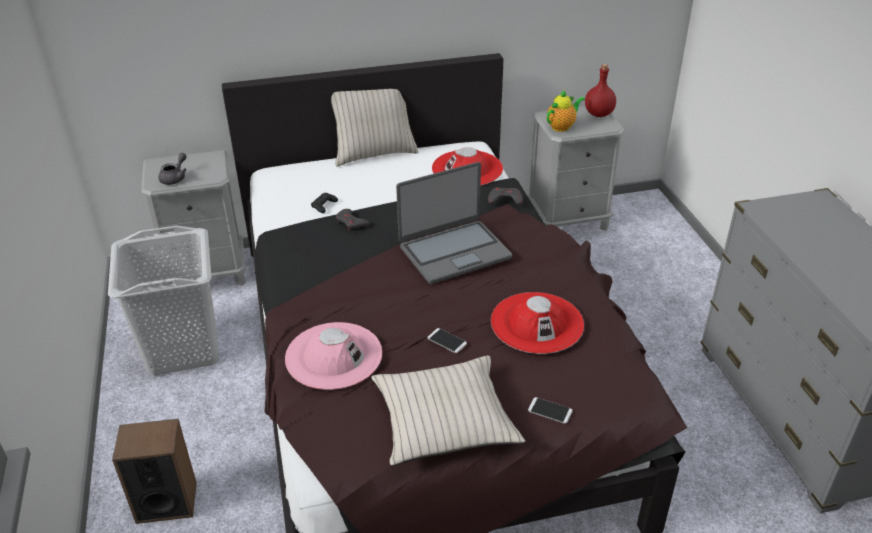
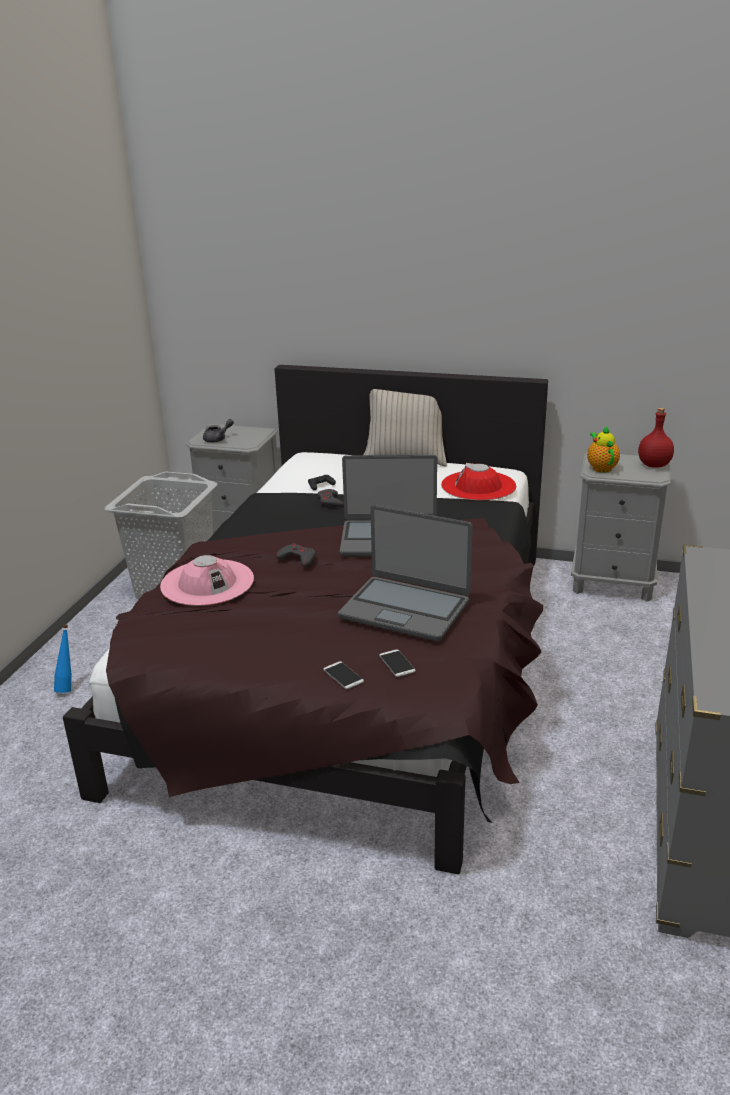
camera: 30 degrees right, 10 degrees down
speaker [112,419,197,524] -> blue bottle [54,625,72,693]
beige pillow [371,356,525,466] -> none
phone [427,328,467,353] -> phone moved to [380,649,415,677]
grey game controller [488,187,523,205] -> grey game controller moved to [276,543,316,567]
red hat [491,292,584,354] -> laptop [338,505,473,641]
teapot [547,90,585,132] -> teapot turned 90 degrees counterclockwise [587,426,620,473]

